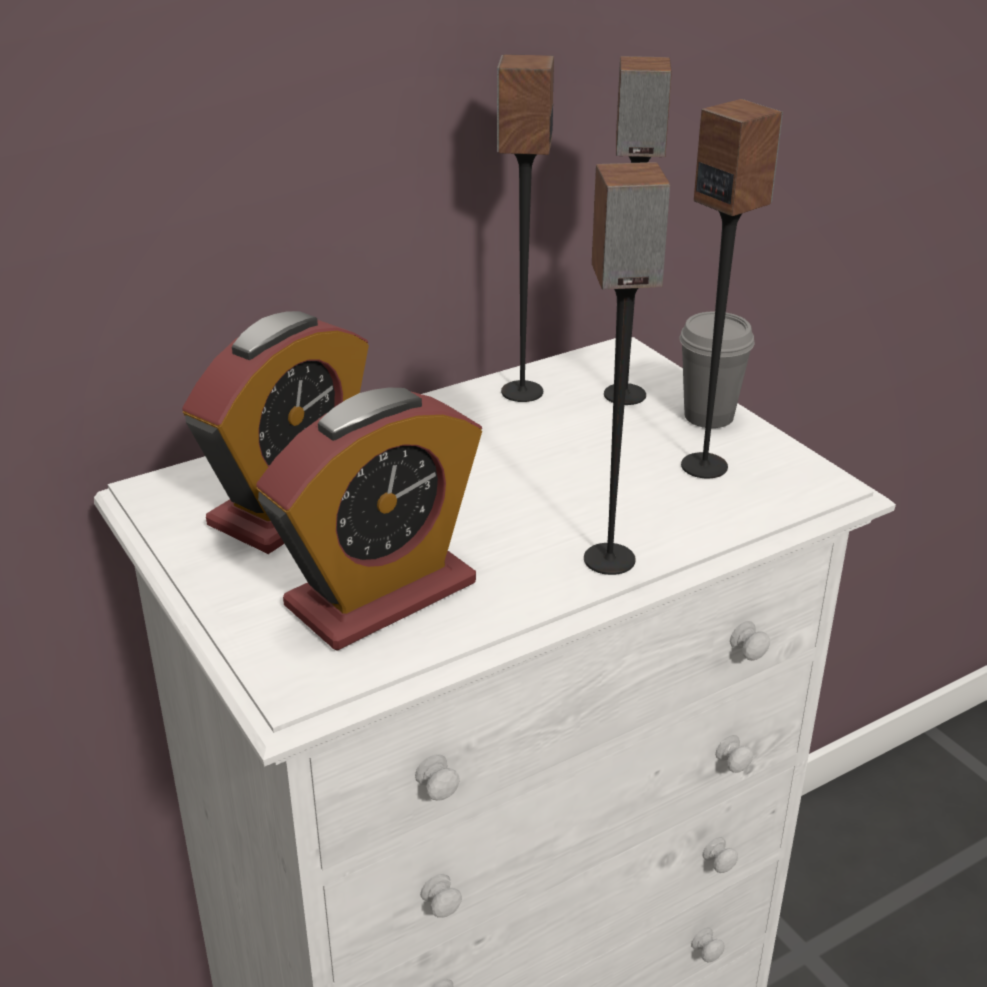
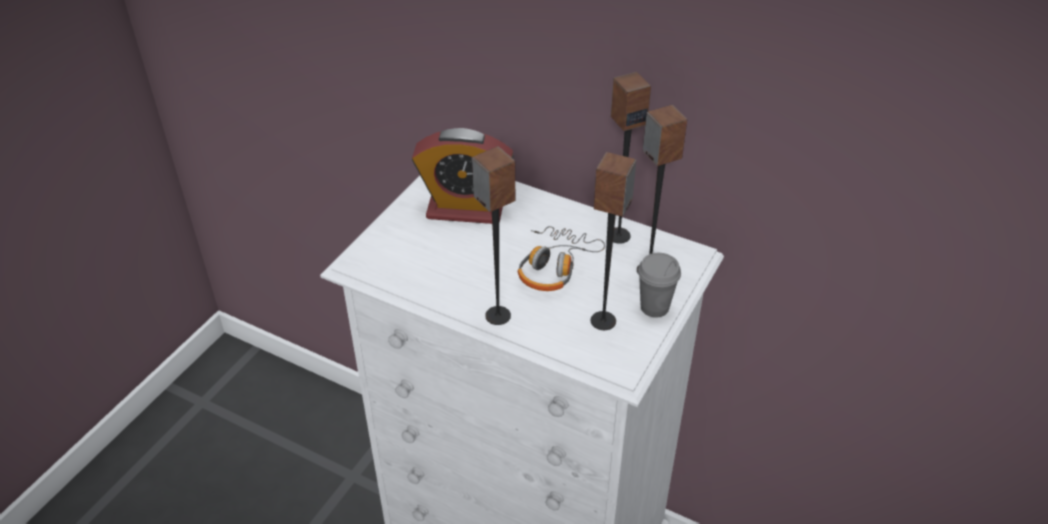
camera: 60 degrees right, 10 degrees up
alarm clock [256,388,482,651] -> none
none -> headphones [518,226,605,291]

